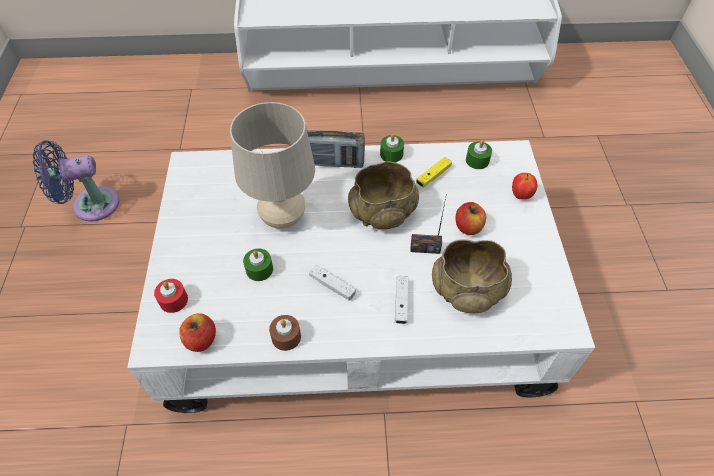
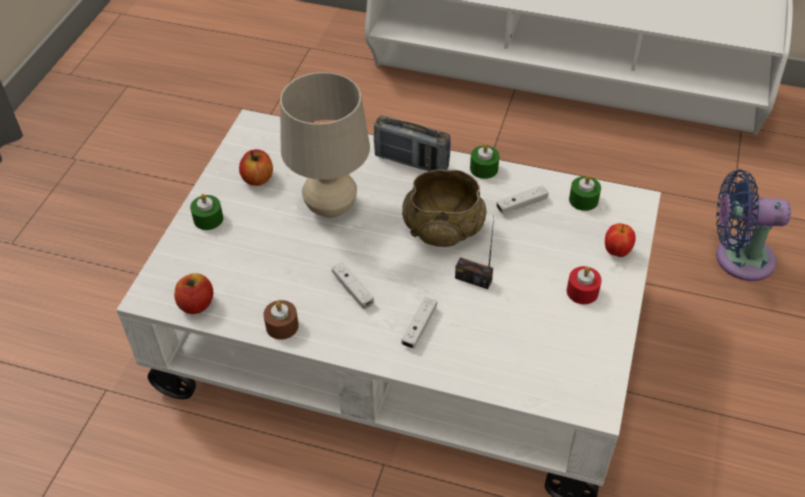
camera: 20 degrees right, 5 degrees down
blue fan [33,140,119,222] -> blue fan moved to [716,169,791,281]
red candle [154,279,188,313] -> red candle moved to [567,266,602,304]
green candle [243,248,273,281] -> green candle moved to [190,194,223,230]
yellow game controller [416,157,452,187] -> white game controller [496,185,548,213]
beige bowl [432,239,512,313] -> none
apple [456,202,486,235] -> apple moved to [239,149,273,186]

